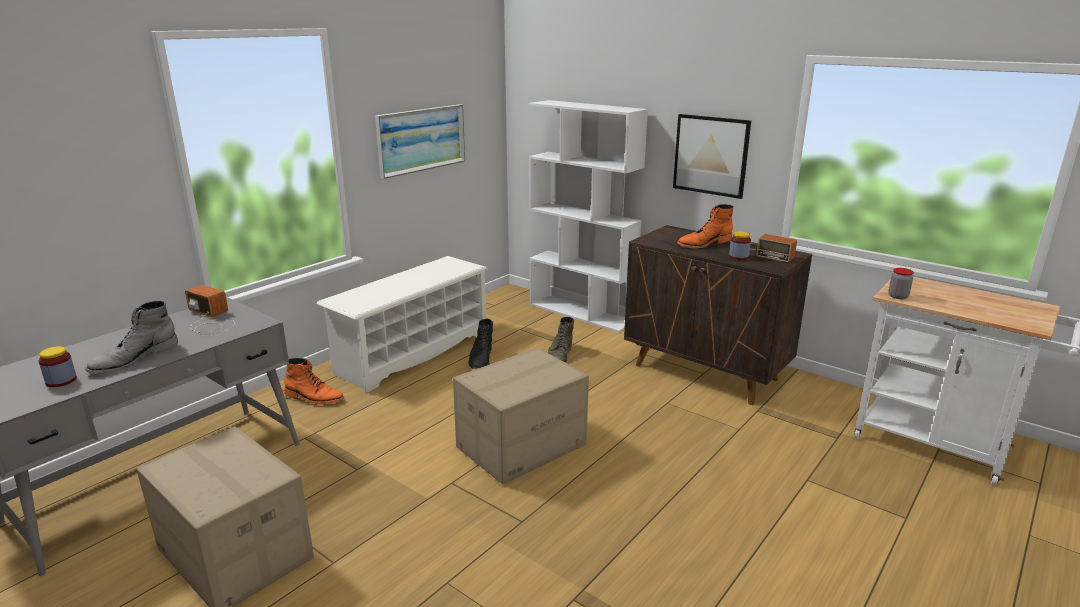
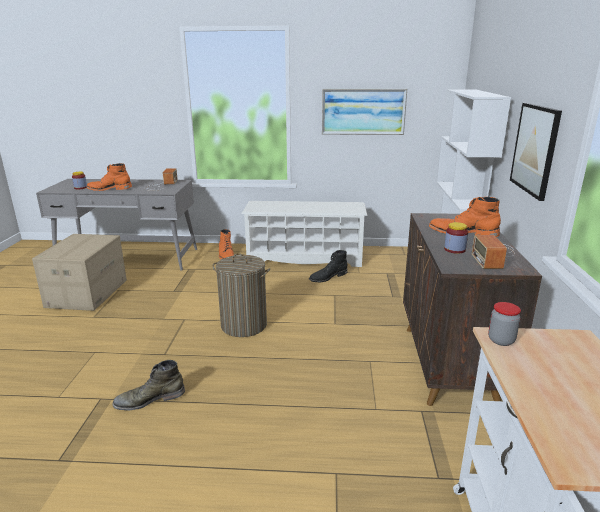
camera: 55 degrees right, 0 degrees up
grey boot [85,301,178,374] -> orange boot [86,163,132,191]
cardboard box [453,348,589,484] -> laundry basket [213,253,270,337]
green boot [548,317,574,363] -> green boot moved to [112,360,185,410]

